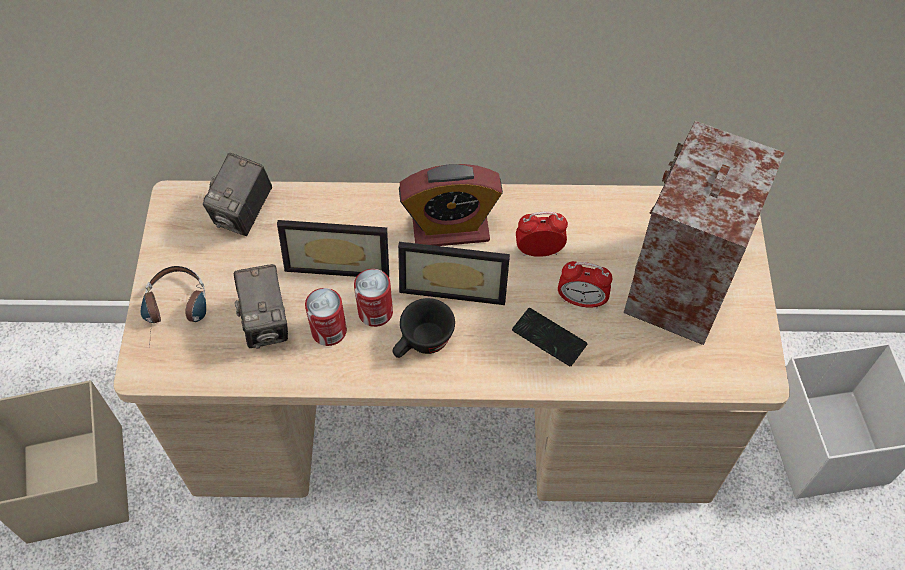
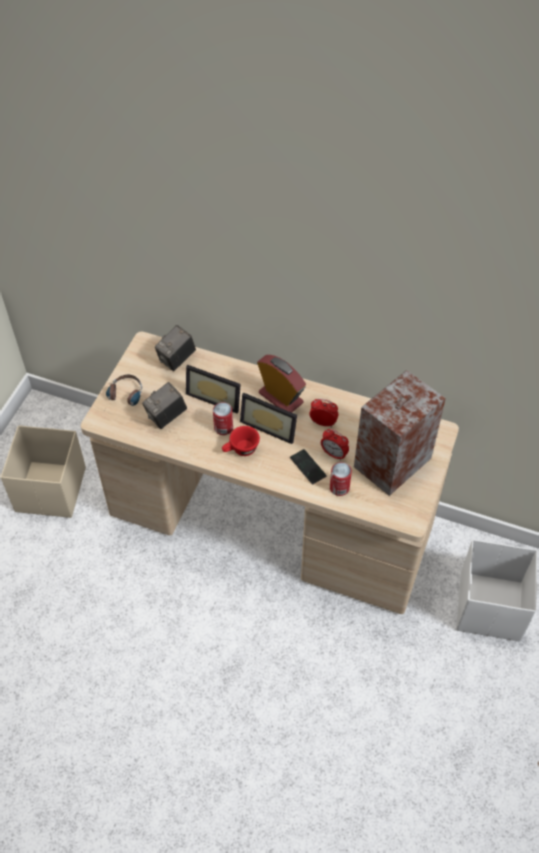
camera: 20 degrees right, 5 degrees down
camera [234,264,288,349] -> camera turned 45 degrees clockwise [142,382,187,429]
can [305,288,347,346] -> can moved to [330,462,352,496]
black cup [393,298,455,358] -> red cup [222,426,260,456]
alarm clock [399,164,503,246] -> alarm clock turned 150 degrees counterclockwise [257,355,306,413]

